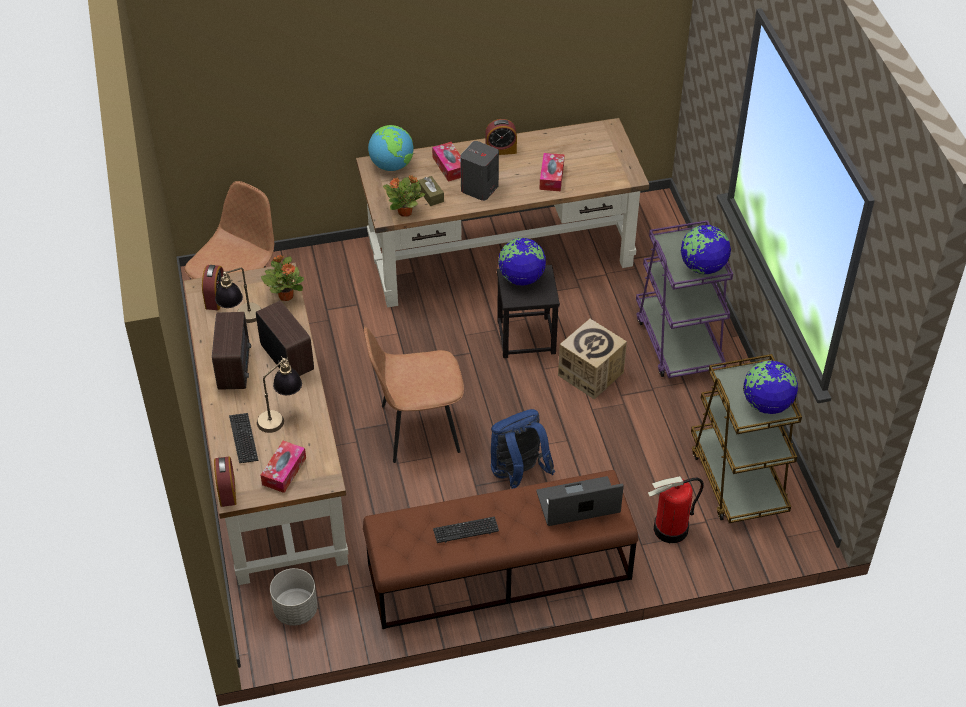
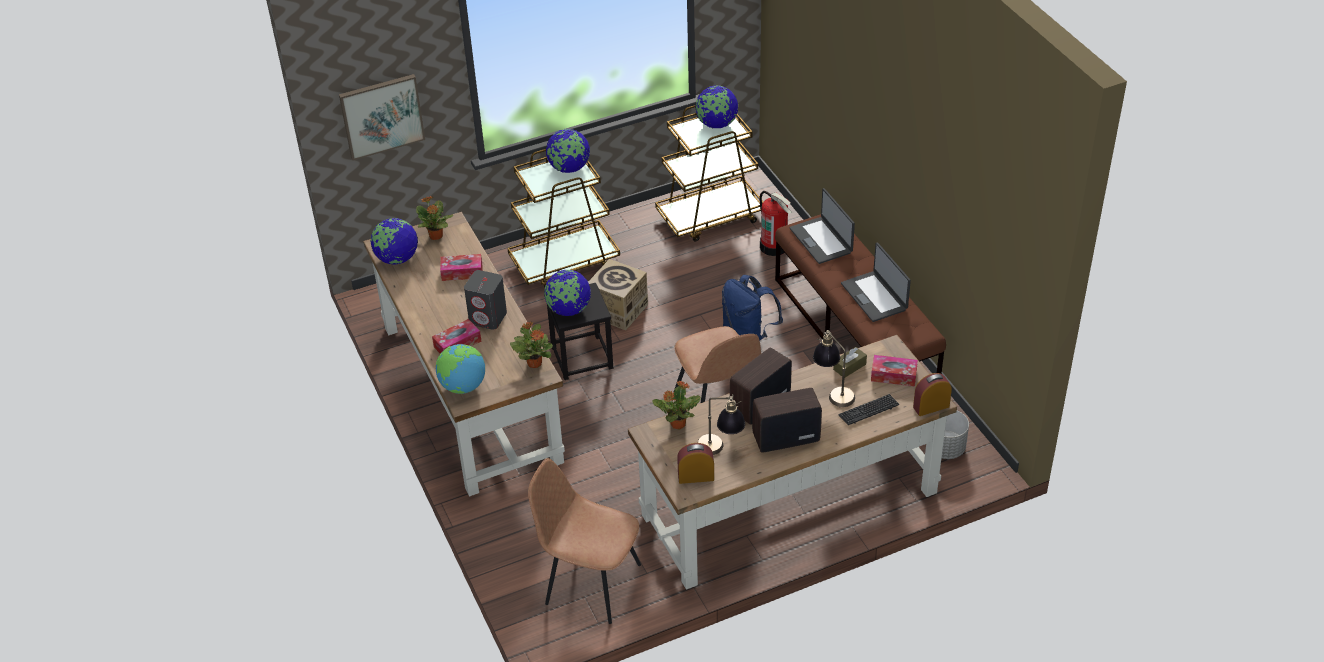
camera: 100 degrees left, 5 degrees down
brown tissue box [418,176,444,206] -> brown tissue box moved to [833,347,867,378]
keyboard [433,516,499,543] -> laptop [841,242,911,322]
alarm clock [486,119,517,155] -> none
purple cart [636,220,733,378] -> brown cart [507,149,620,287]
none -> picture [339,74,425,160]
none -> globe [371,218,418,265]
none -> potted plant [416,196,453,240]

